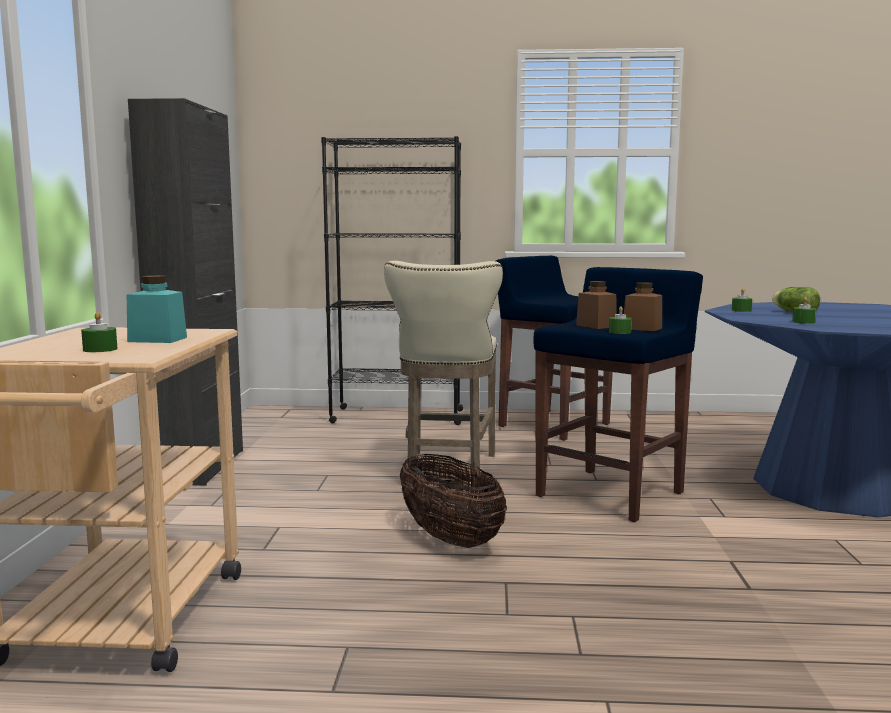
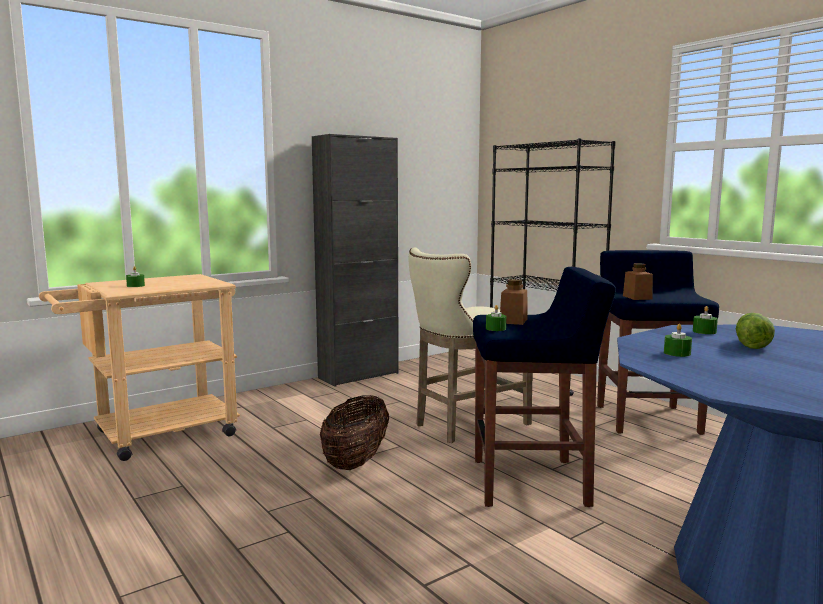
camera: 50 degrees right, 0 degrees up
turquoise jar [127,275,187,343] -> none
brown jar [624,282,662,331] -> brown jar moved to [623,263,653,300]

